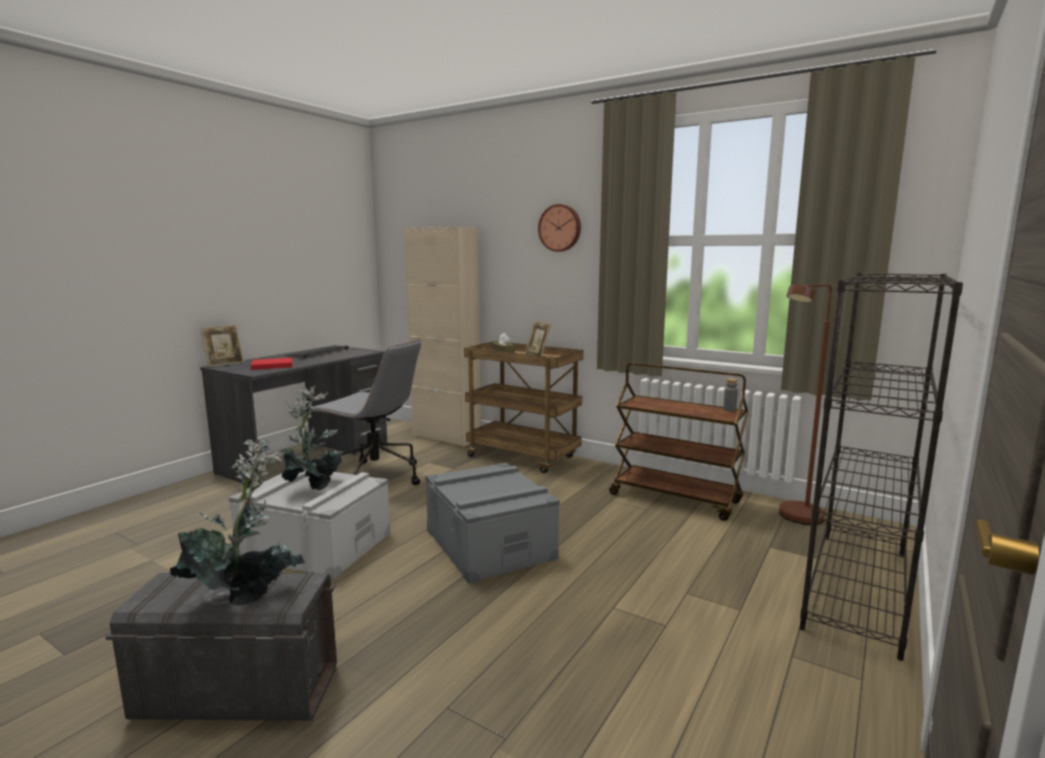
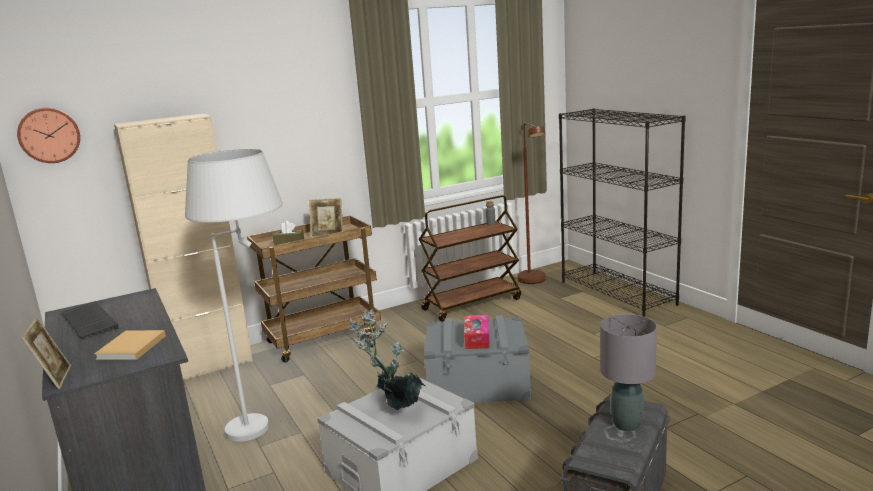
camera: 60 degrees left, 5 degrees up
potted plant [170,438,305,606] -> grey table lamp [600,314,657,431]
red book [251,358,293,370] -> beige book [94,330,166,360]
grey office chair [311,339,421,485] -> white floor lamp [185,149,283,442]
wall clock [538,204,581,252] -> wall clock moved to [17,108,80,163]
none -> tissue box [464,315,490,349]

